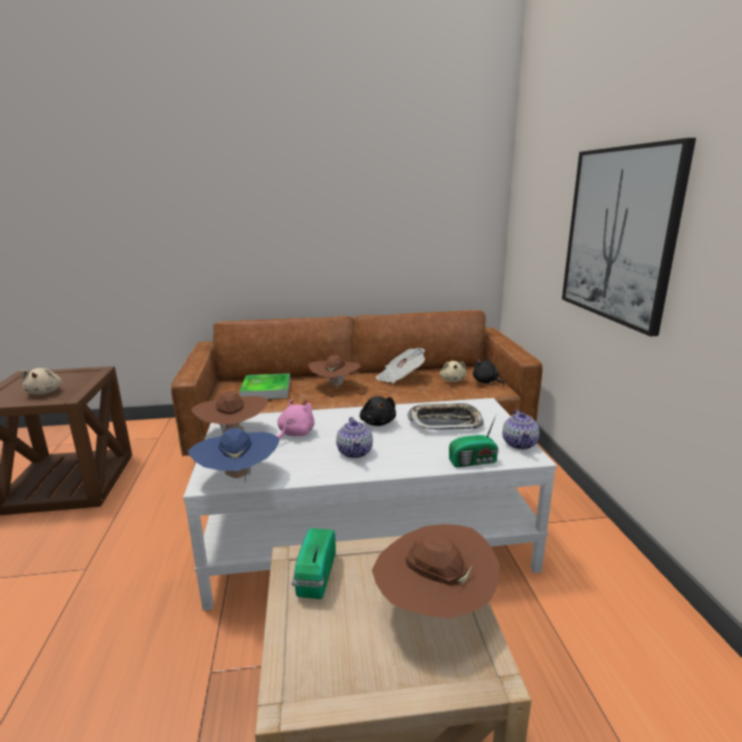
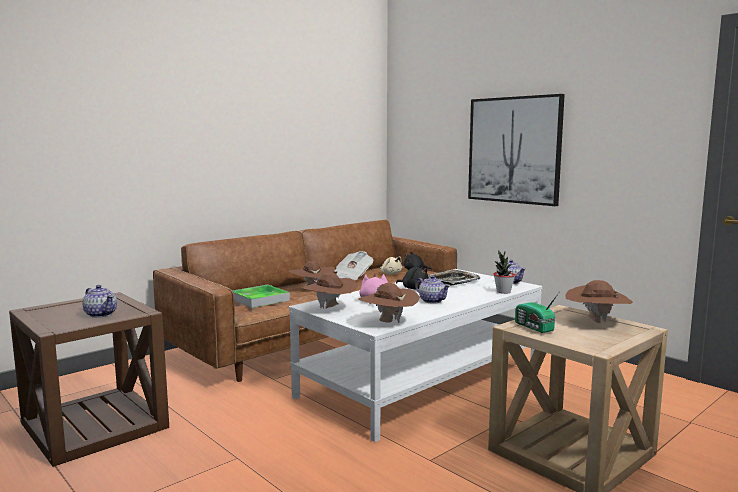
camera: 35 degrees left, 10 degrees down
beige plush toy [21,368,62,395] -> teapot [82,285,117,318]
blue hat [188,428,280,483] -> brown hat [358,283,420,323]
radio [449,415,499,467] -> potted plant [494,250,515,294]

